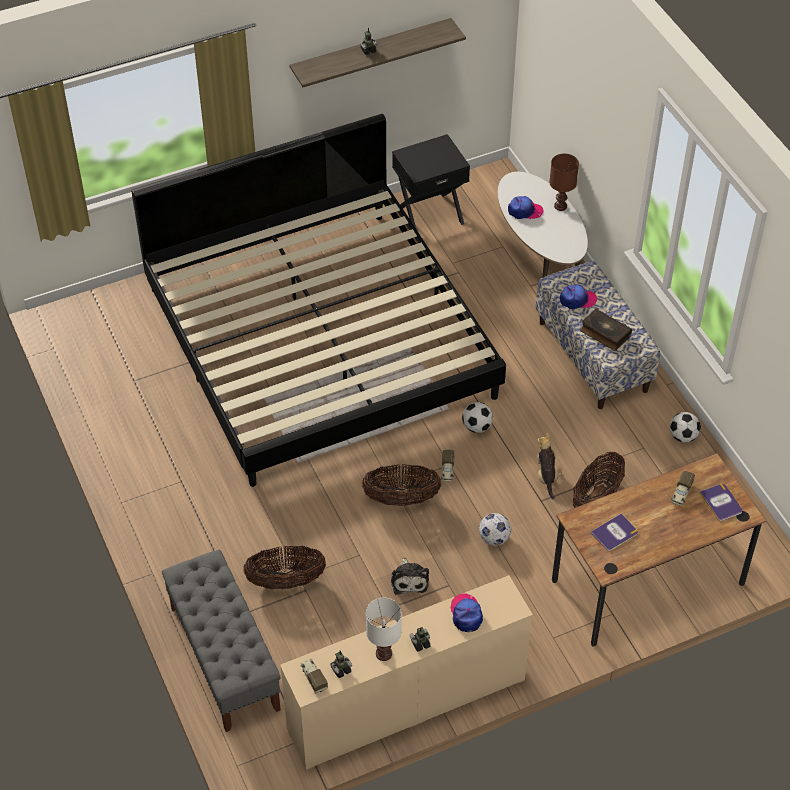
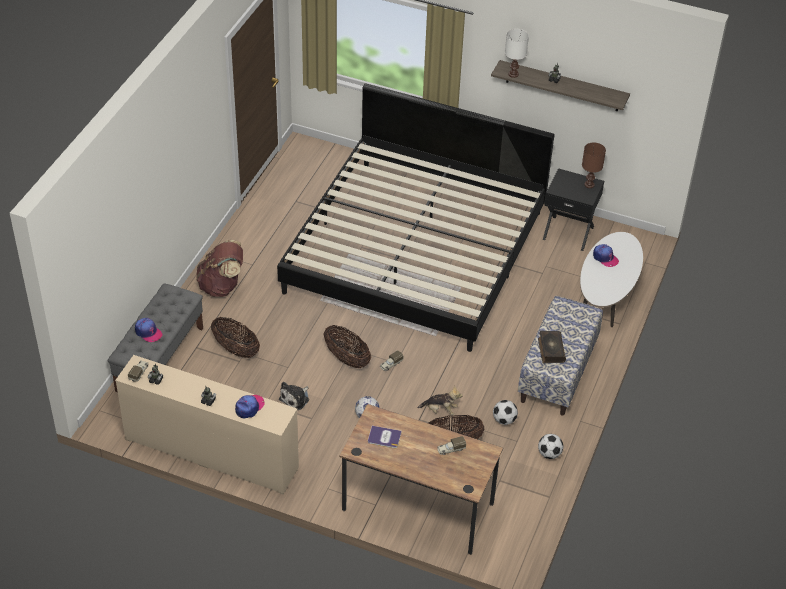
camera: 45 degrees right, 5 degrees down
white table lamp [366,598,402,661] -> white table lamp moved to [505,29,529,78]
football [462,402,493,433] -> football moved to [493,400,518,425]
plush toy [537,433,562,499] -> plush toy turned 60 degrees clockwise [417,386,463,415]
brown table lamp [549,154,579,211] -> brown table lamp moved to [582,142,606,188]
cap [560,284,597,309] -> cap moved to [135,318,163,342]
book [700,483,742,522] -> none
none -> brown backpack [196,240,243,297]

